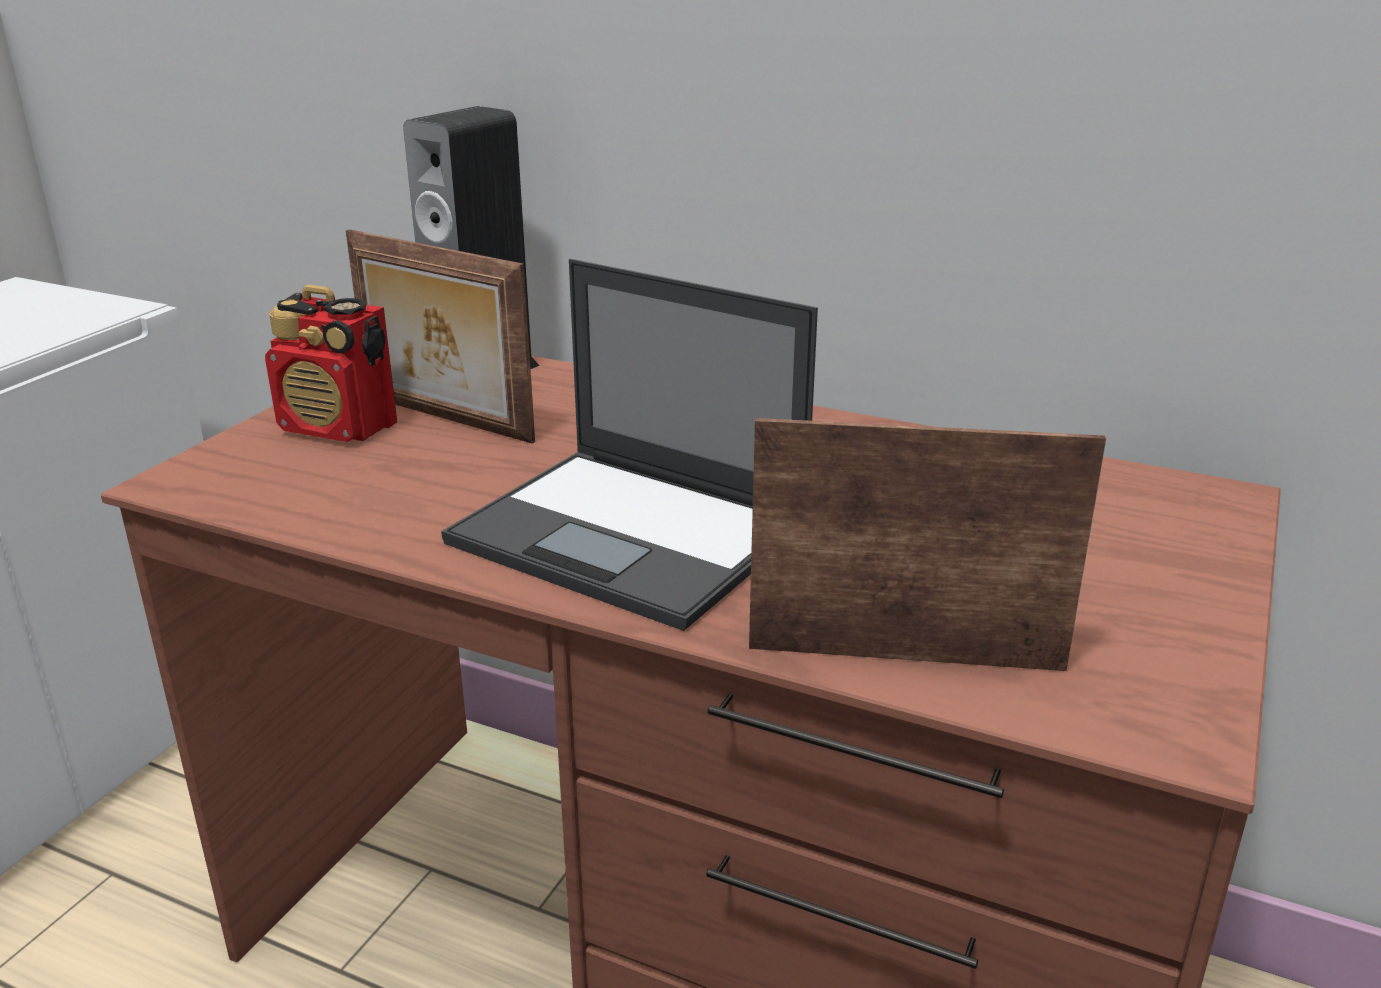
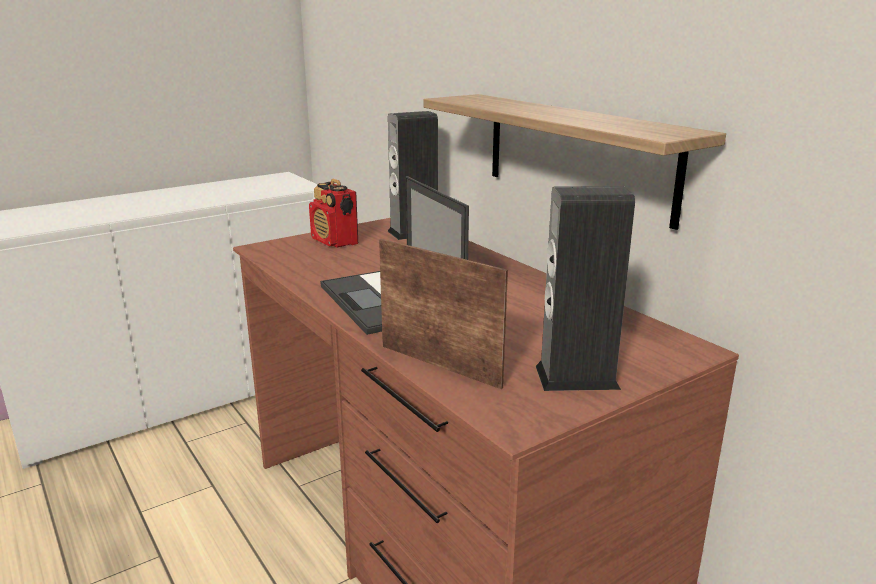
camera: 30 degrees right, 5 degrees down
picture frame [346,229,535,443] -> none
none -> shelf [424,94,726,230]
none -> speaker [536,186,635,391]

